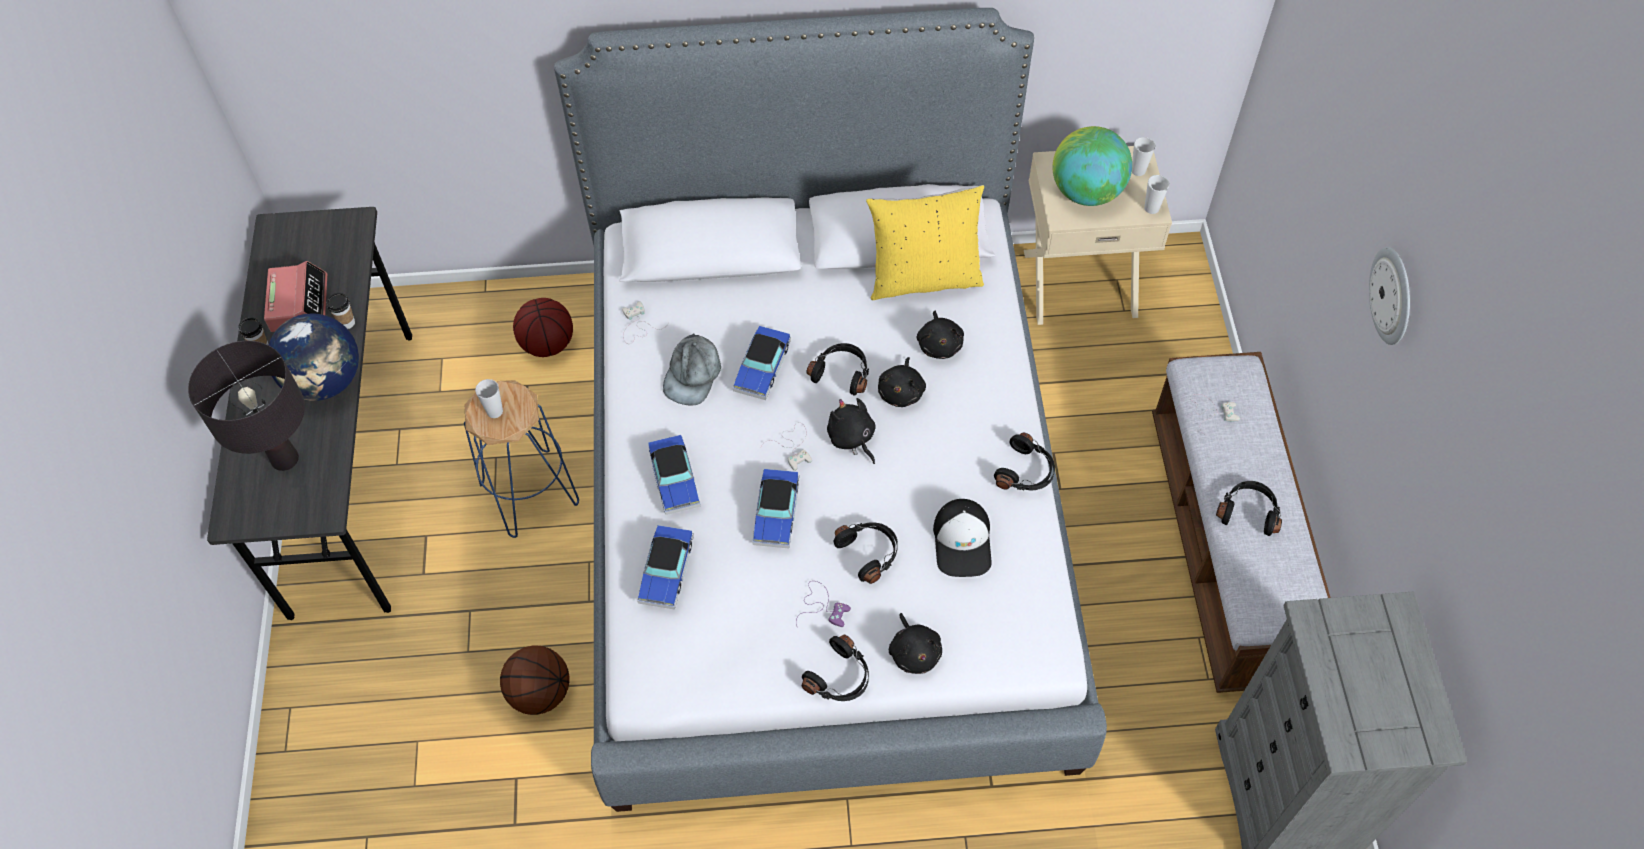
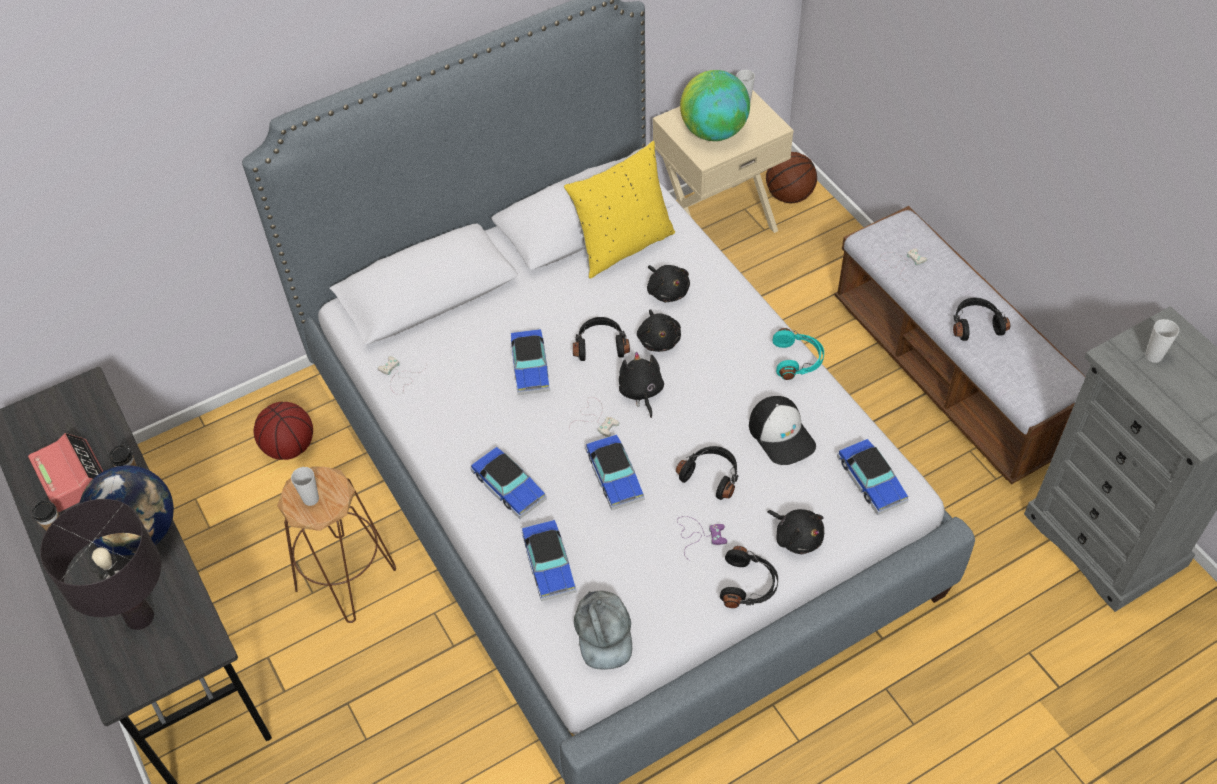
camera: 25 degrees left, 5 degrees down
blue stool [464,380,579,538] -> brown stool [277,466,396,623]
basketball [500,645,569,715] -> basketball moved to [766,152,817,204]
grey cap [663,333,721,406] -> grey cap moved to [574,591,632,670]
black plush toy [827,398,876,464] -> black plush toy turned 45 degrees clockwise [619,352,664,418]
black headphones [994,433,1055,491] -> turquoise headphones [772,328,824,380]
cup [1144,175,1169,214] -> cup moved to [1145,319,1179,363]
wall clock [1369,247,1410,345] -> none
none -> toy car [837,439,909,515]

